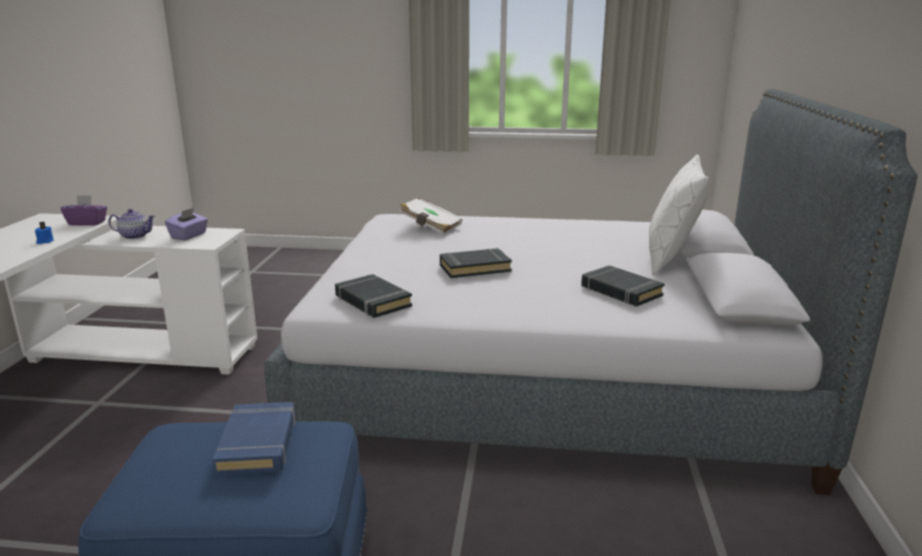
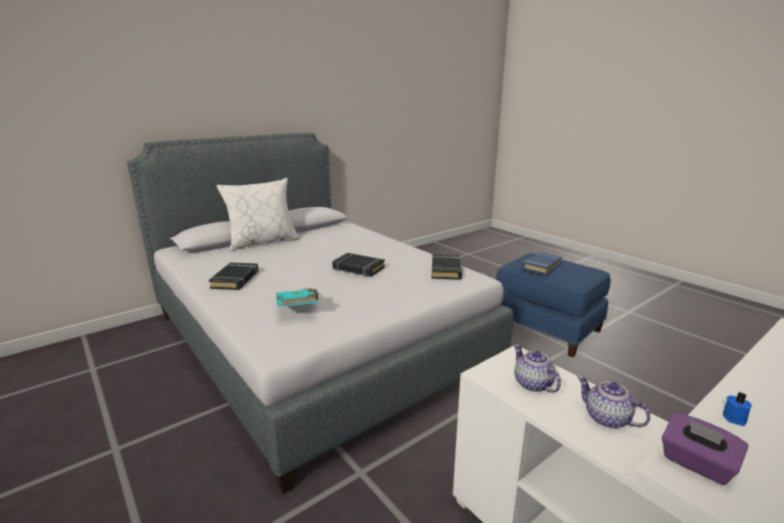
camera: 135 degrees left, 0 degrees up
purple tissue box [165,208,208,240] -> teapot [514,344,561,393]
white book [399,197,463,235] -> turquoise book [276,288,318,307]
black book [581,265,665,306] -> black book moved to [208,263,258,290]

